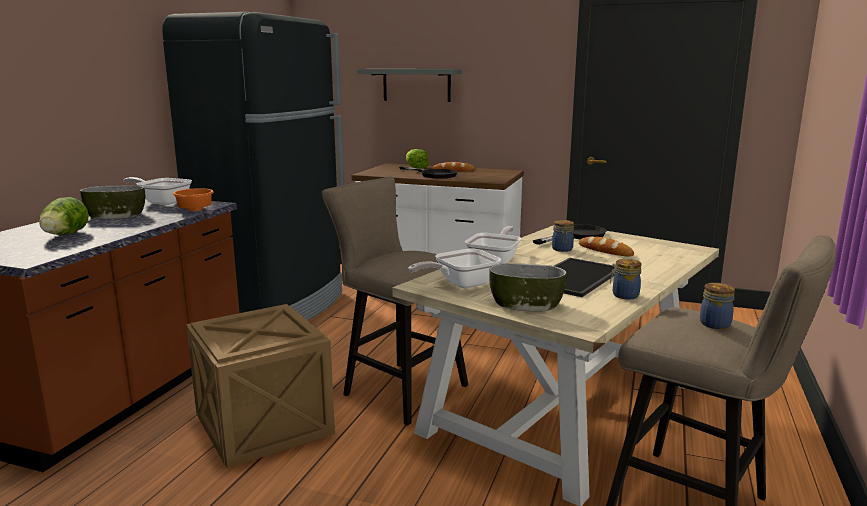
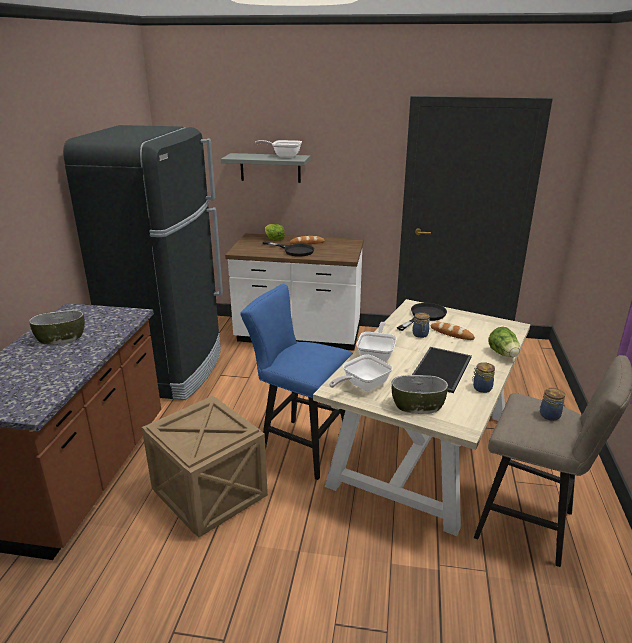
camera: 10 degrees left, 10 degrees up
lettuce [39,197,89,235] -> lettuce moved to [488,327,520,357]
frying pan [123,177,192,205] -> frying pan moved to [255,140,302,158]
orange bowl [173,188,214,211] -> none
beige stool [322,177,468,426] -> blue stool [240,284,353,480]

